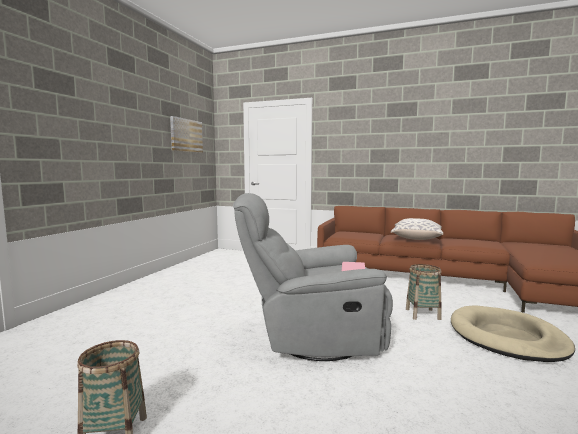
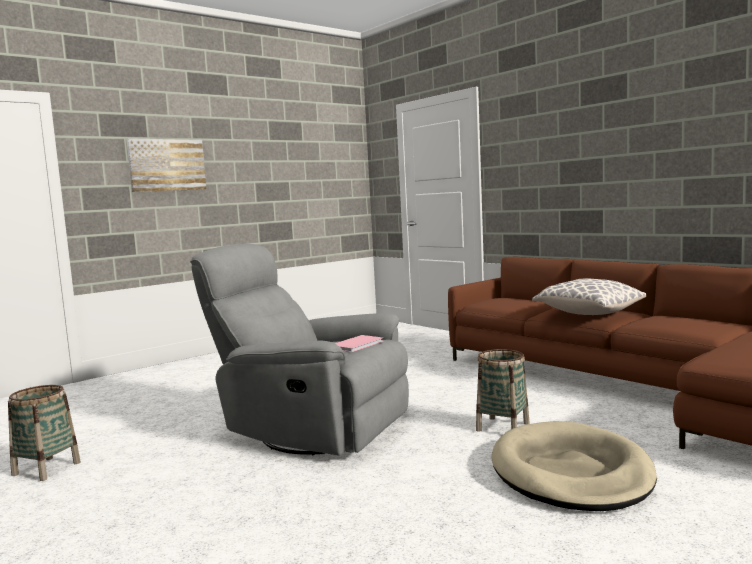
camera: 30 degrees right, 0 degrees up
picture [170,116,203,153] -> picture moved to [126,138,206,192]

